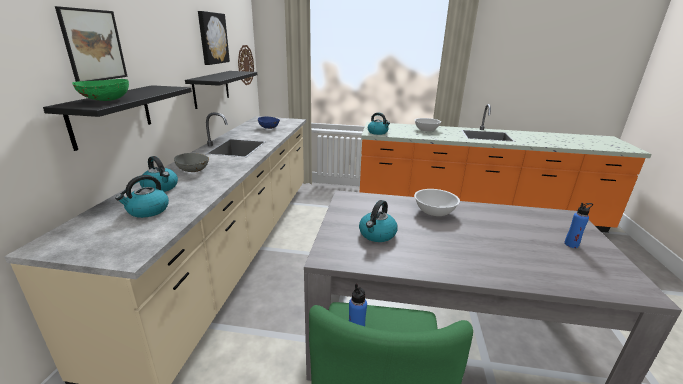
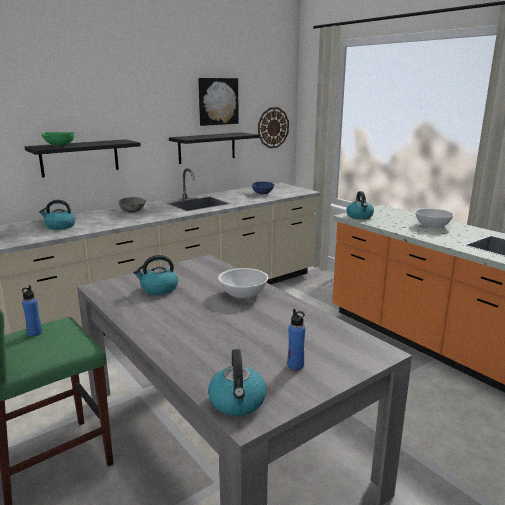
camera: 45 degrees right, 5 degrees down
picture [55,6,128,82] -> none
kettle [140,156,178,192] -> kettle moved to [208,349,266,416]

